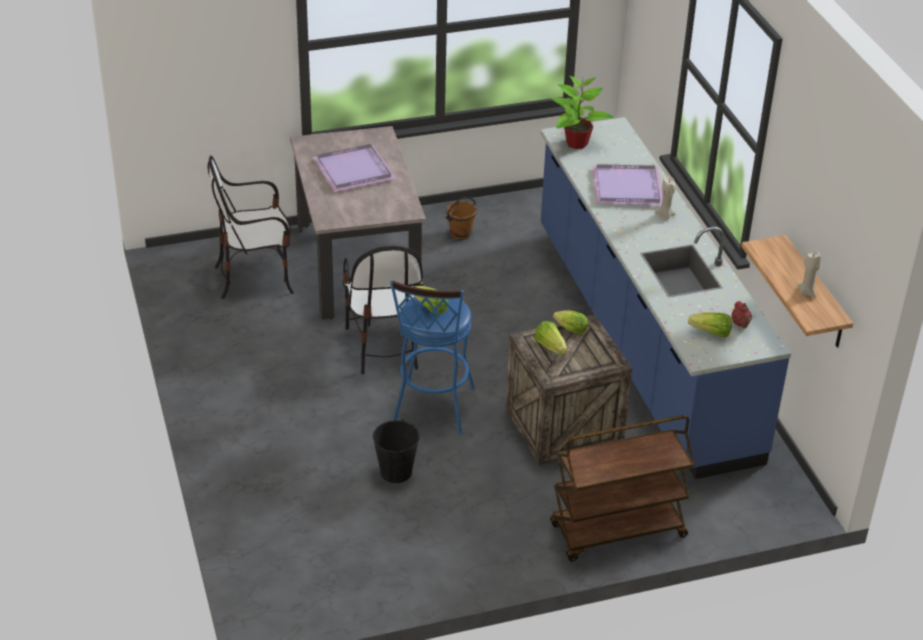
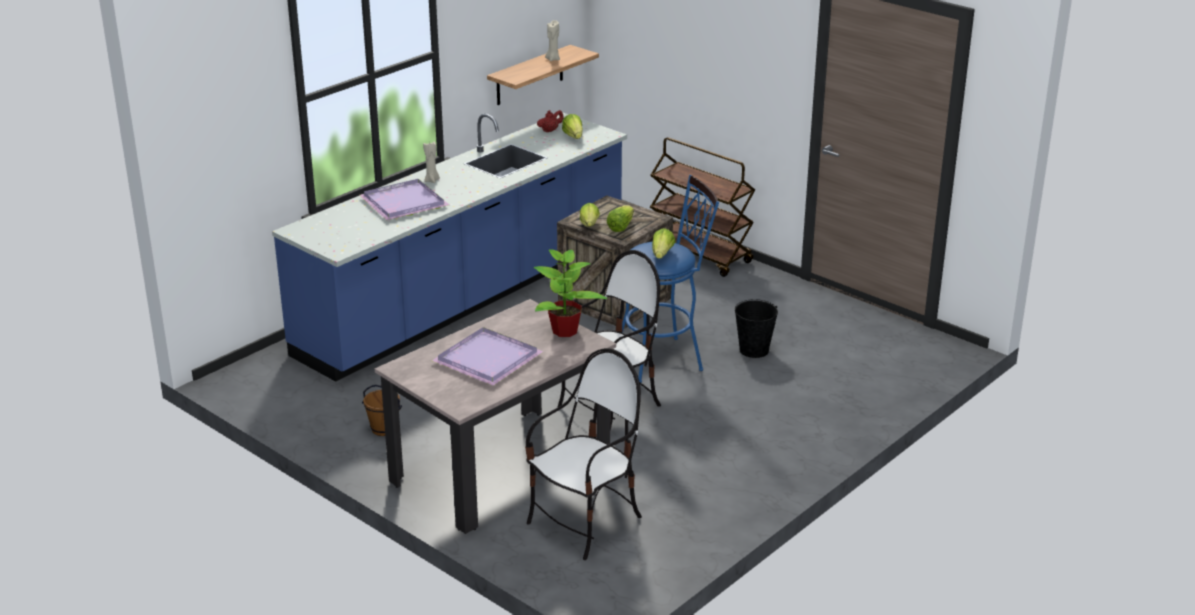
camera: 120 degrees left, 10 degrees down
chair [208,156,294,299] -> chair turned 90 degrees counterclockwise [525,348,642,560]
potted plant [551,76,614,149] -> potted plant moved to [534,249,607,337]

